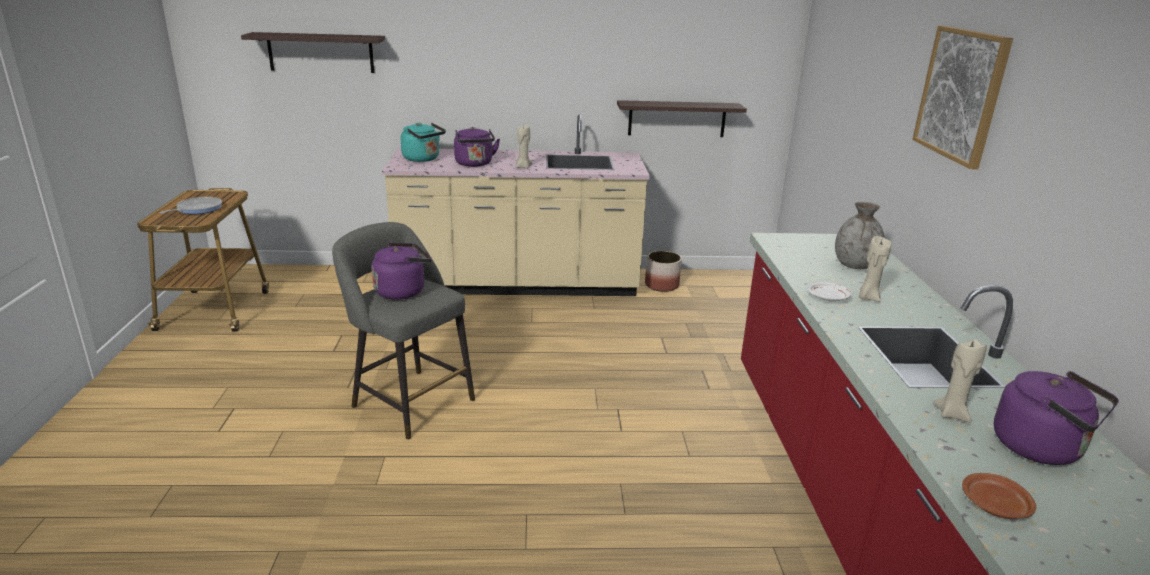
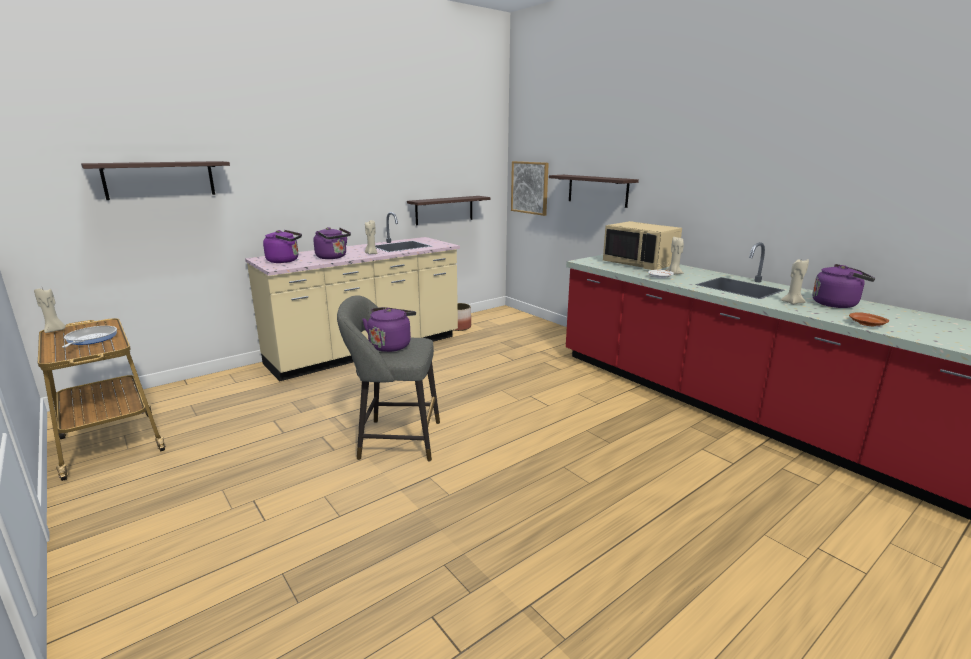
camera: 35 degrees left, 5 degrees down
turquoise kettle [401,122,446,162] -> purple kettle [263,230,302,263]
grey vase [835,202,884,269] -> beige microwave [603,221,682,270]
picture [912,26,1013,169] -> picture moved to [511,161,549,216]
none -> beige candle [34,288,66,333]
none -> shelf [549,175,639,208]

